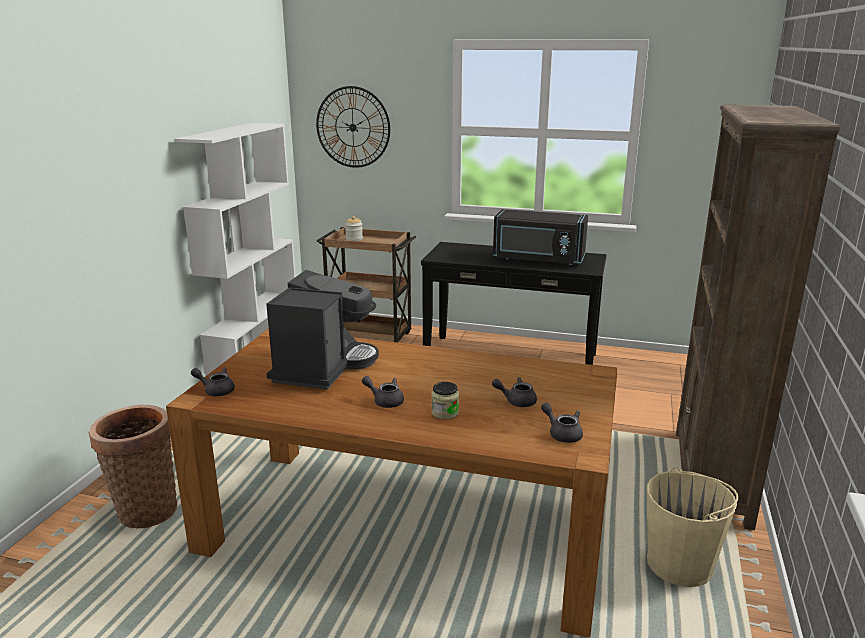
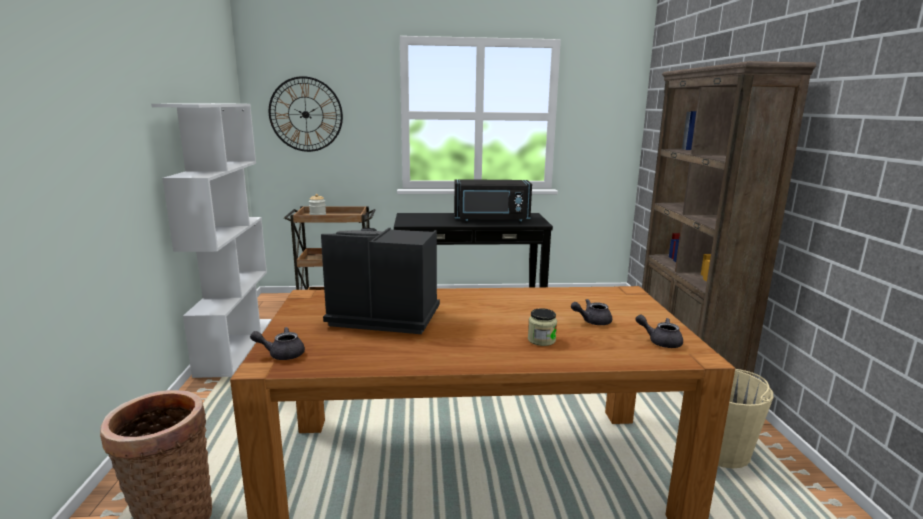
camera: 20 degrees left, 5 degrees down
coffee machine [266,270,379,390] -> coffee machine turned 75 degrees counterclockwise [321,228,440,334]
grey teapot [362,376,404,408] -> none

